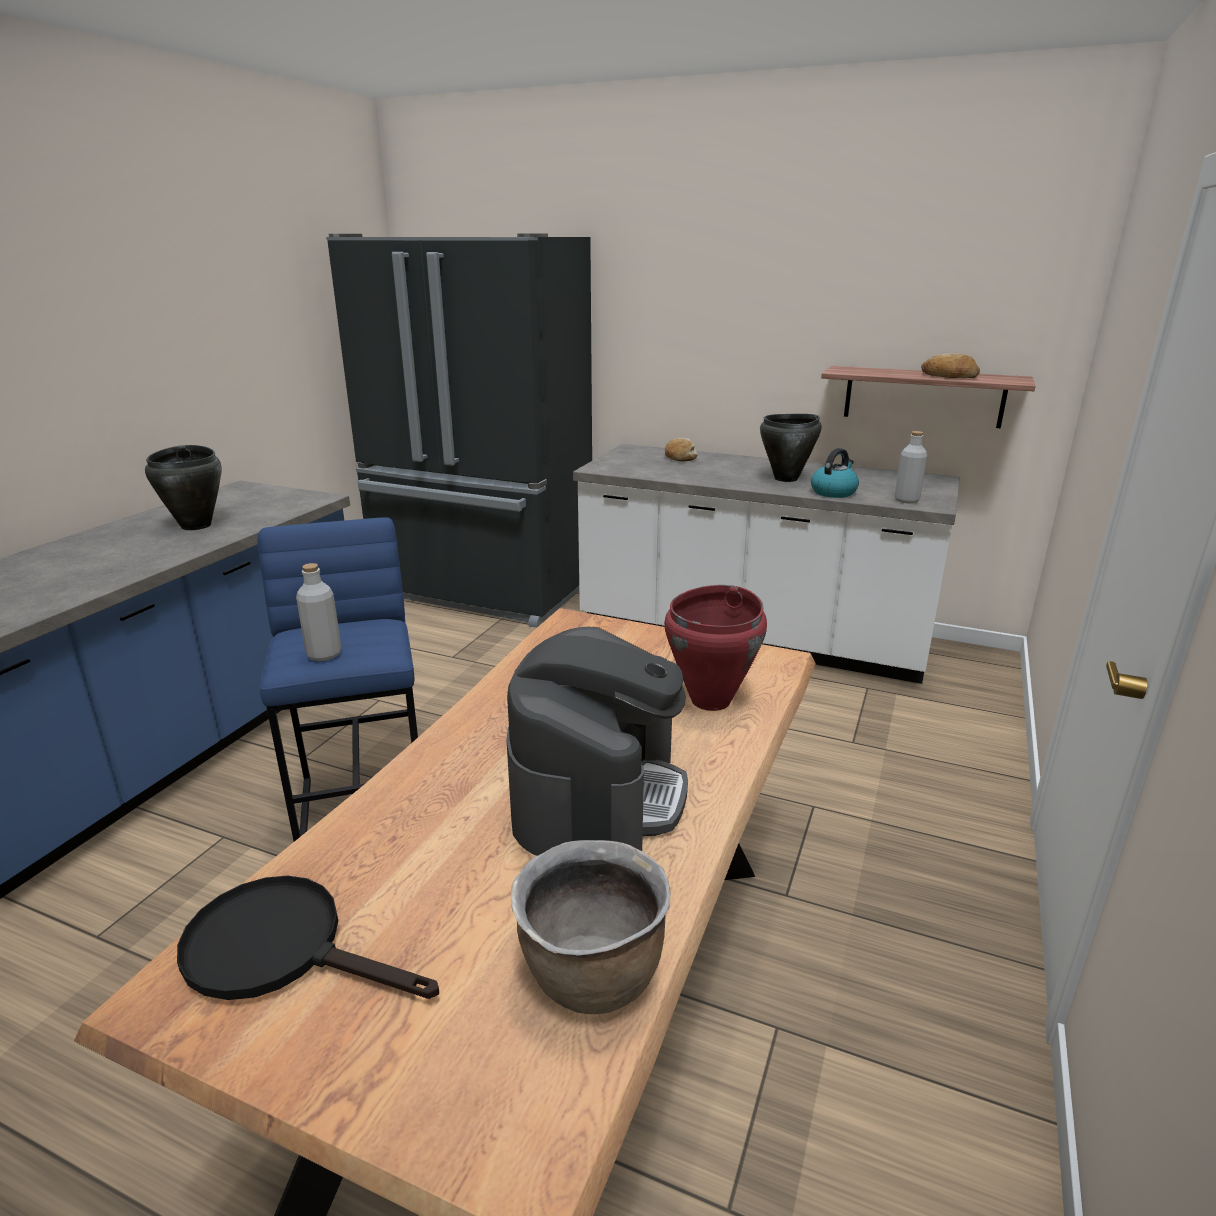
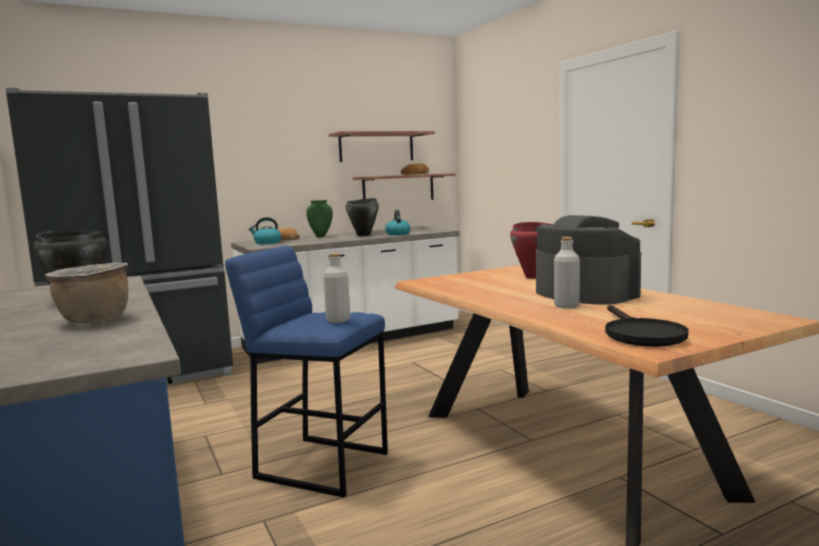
camera: 50 degrees left, 15 degrees down
black frying pan [177,876,439,1000] -> black frying pan turned 60 degrees counterclockwise [605,305,689,347]
brown cooking pot [511,840,671,1014] -> brown cooking pot moved to [45,263,128,323]
grey bottle [894,431,927,503] -> grey bottle moved to [554,237,580,308]
none -> kettle [249,217,281,244]
none -> green vase [306,200,333,237]
none -> shelf [328,131,435,162]

